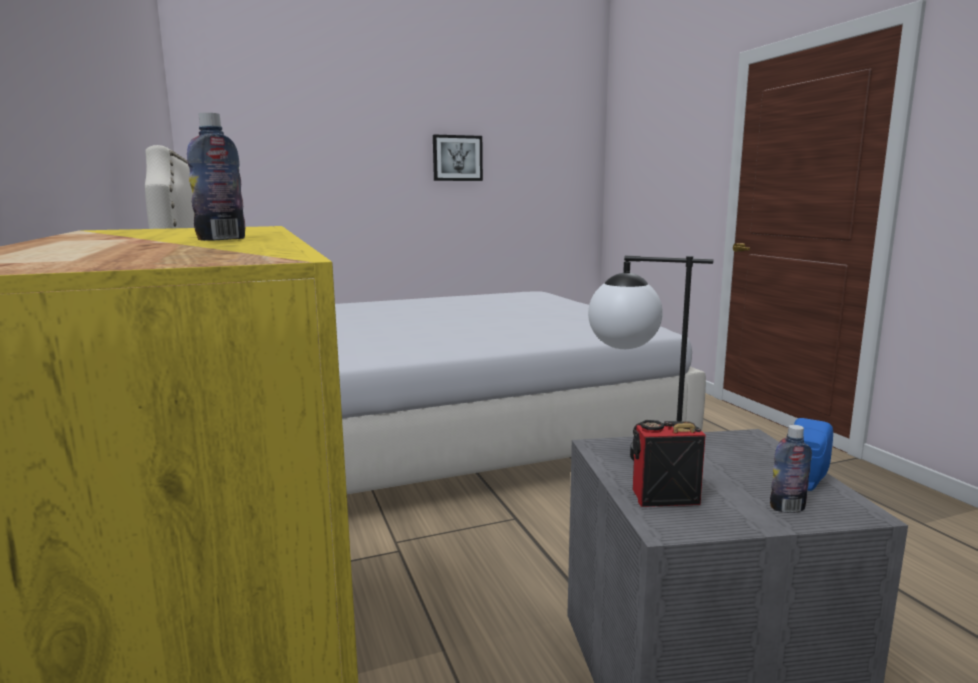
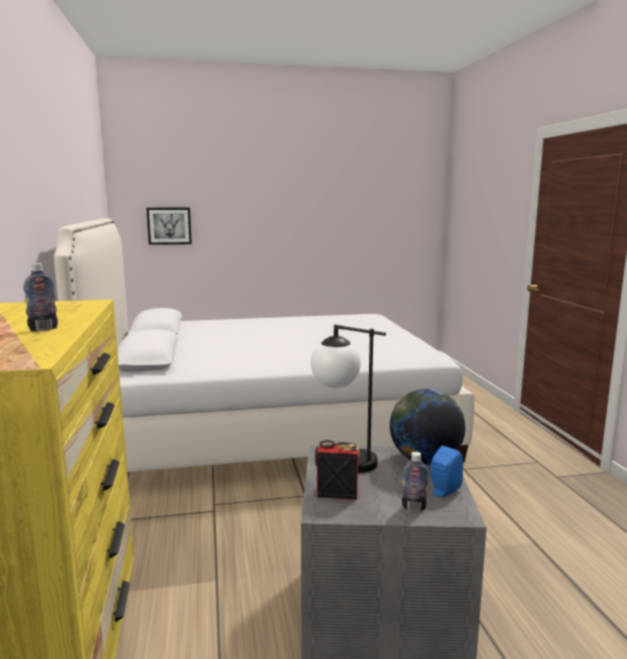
camera: 10 degrees right, 0 degrees up
picture [433,135,483,181] -> picture moved to [146,207,192,245]
none -> globe [390,389,465,465]

